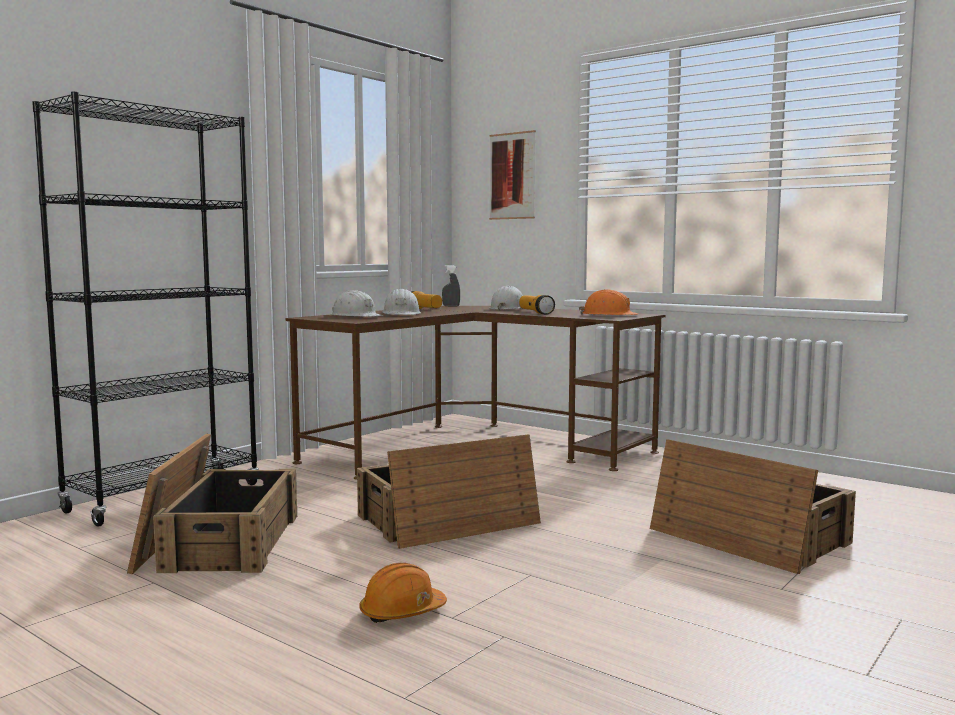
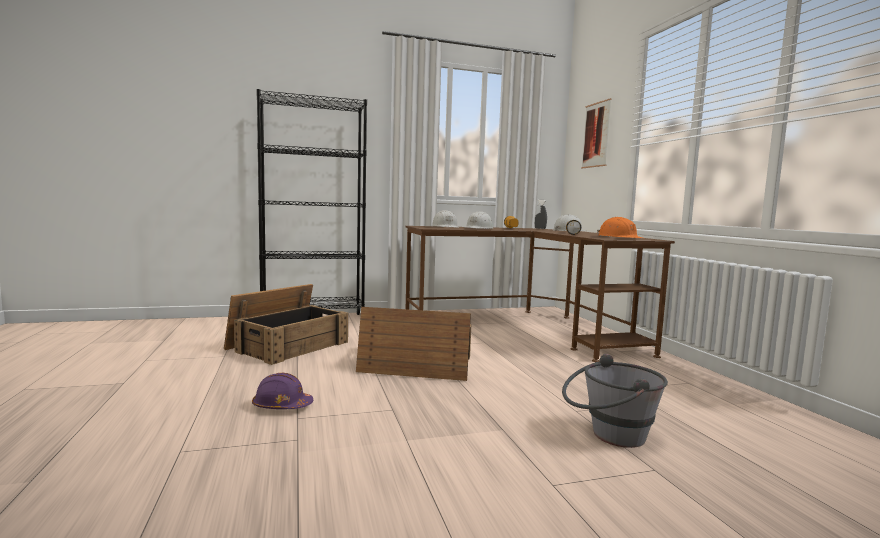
camera: 35 degrees right, 0 degrees up
orange hard hat [359,563,447,623] -> purple hard hat [252,373,313,409]
crate [650,439,856,574] -> grey bucket [562,354,668,448]

